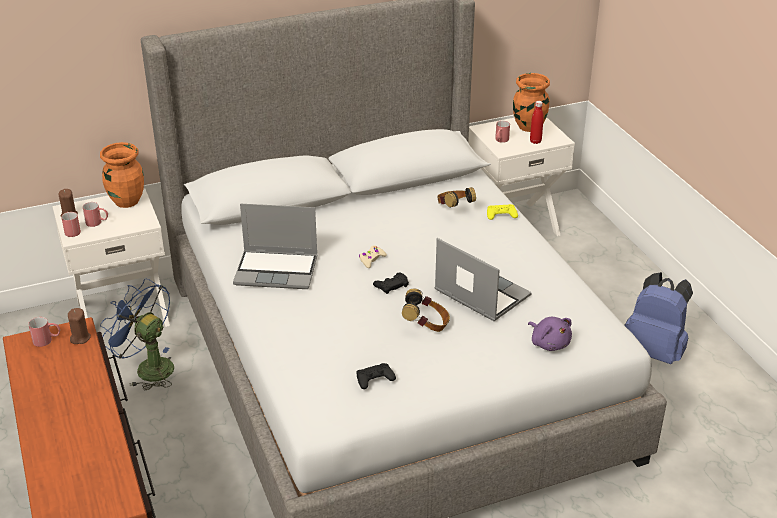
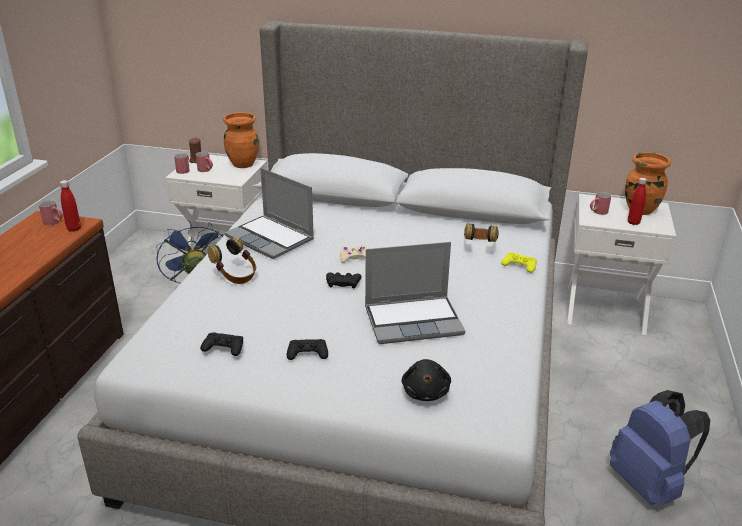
camera: 35 degrees right, 5 degrees down
brown candle [68,308,91,344] -> red bottle [60,180,81,232]
headphones [402,289,450,332] -> headphones moved to [208,237,256,284]
laptop [435,238,532,321] -> laptop turned 90 degrees clockwise [365,242,465,344]
purple plush toy [528,317,572,351] -> black plush toy [401,359,451,401]
none -> black game controller [287,339,328,360]

